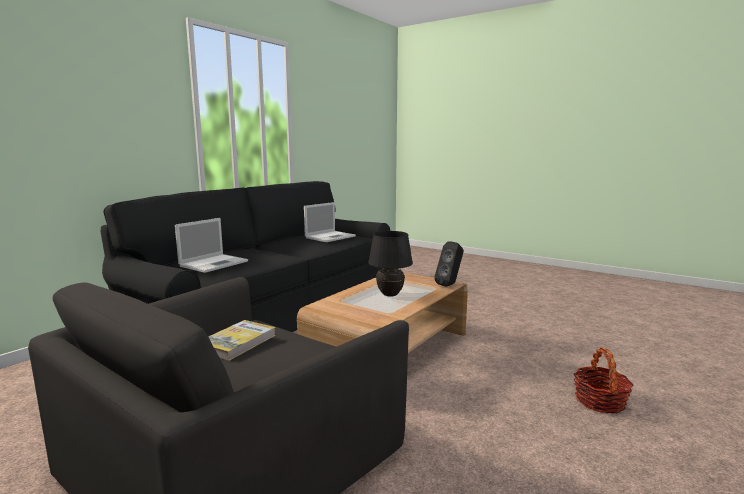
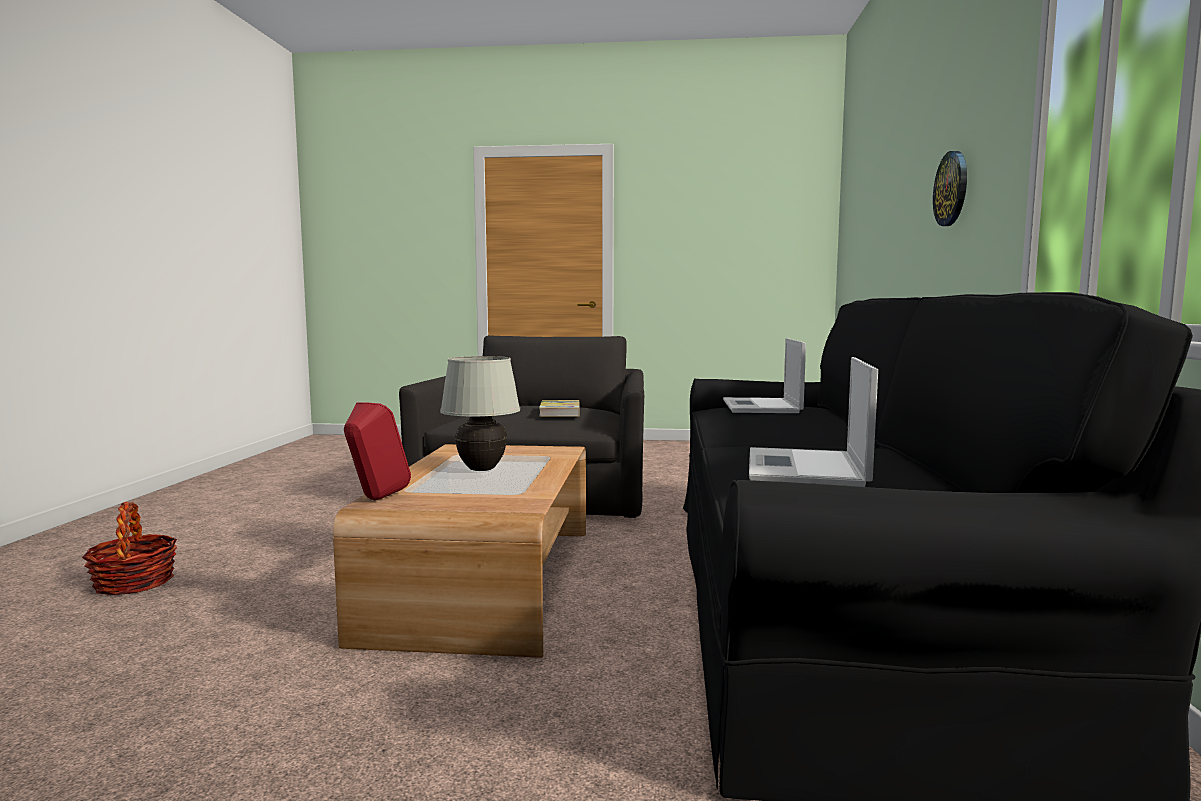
camera: 150 degrees right, 5 degrees down
black table lamp [368,231,413,297] -> white table lamp [440,356,520,471]
black speaker [434,241,464,287] -> red speaker [344,402,411,501]
none -> wall clock [933,151,967,226]

